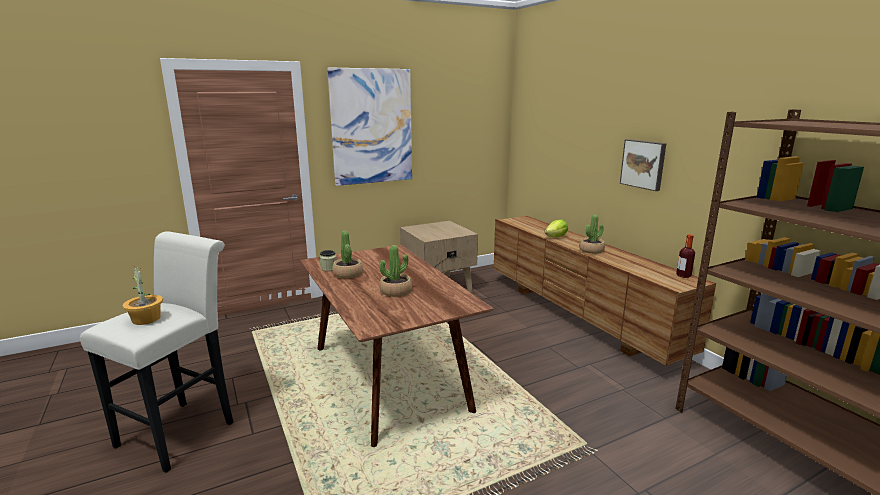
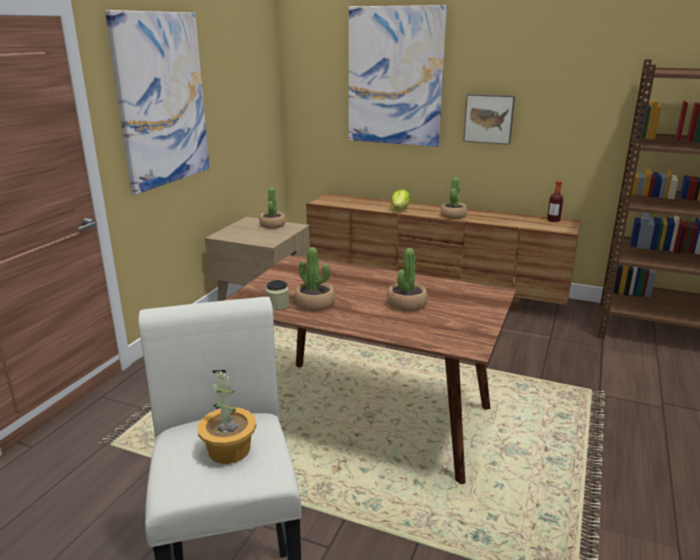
camera: 40 degrees left, 5 degrees up
none -> potted plant [259,187,286,229]
none -> picture [349,5,447,147]

